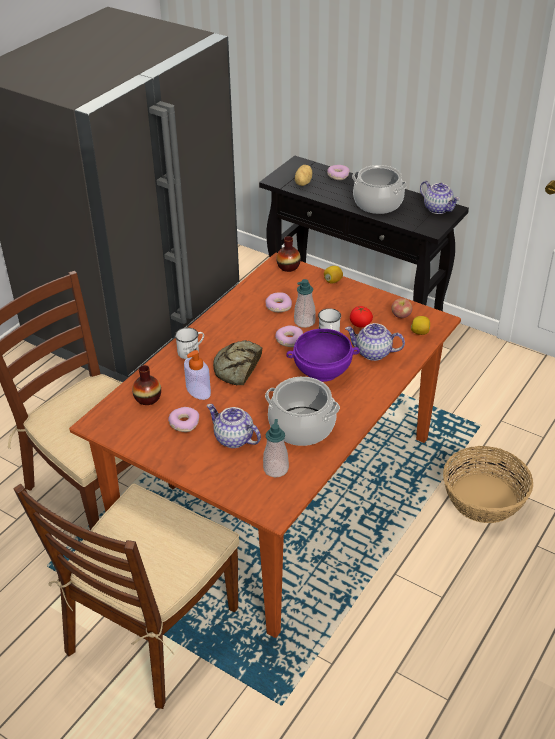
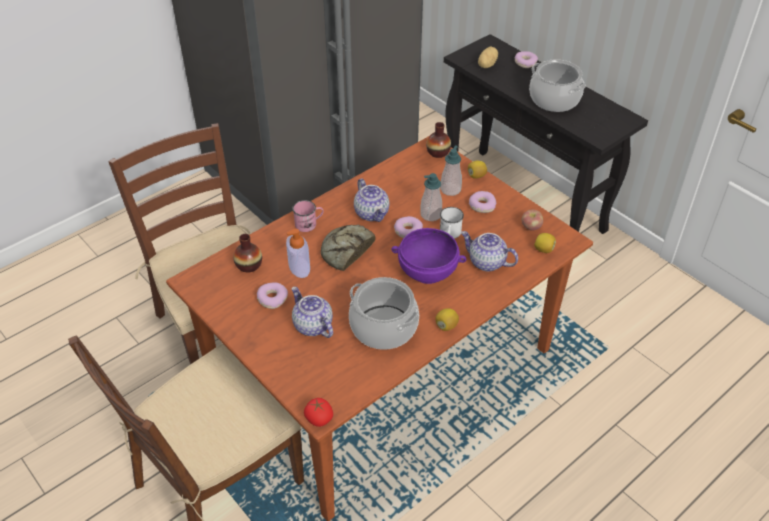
camera: 15 degrees right, 5 degrees up
white mug [175,327,204,359] -> pink mug [292,200,324,232]
soap dispenser [263,419,289,477] -> soap dispenser moved to [440,145,462,196]
donut [265,292,292,312] -> donut moved to [469,191,497,213]
tomato [350,306,373,327] -> tomato moved to [304,398,333,427]
teapot [420,181,460,214] -> teapot moved to [354,179,389,222]
basket [443,446,533,523] -> none
none -> lemon [435,308,459,331]

